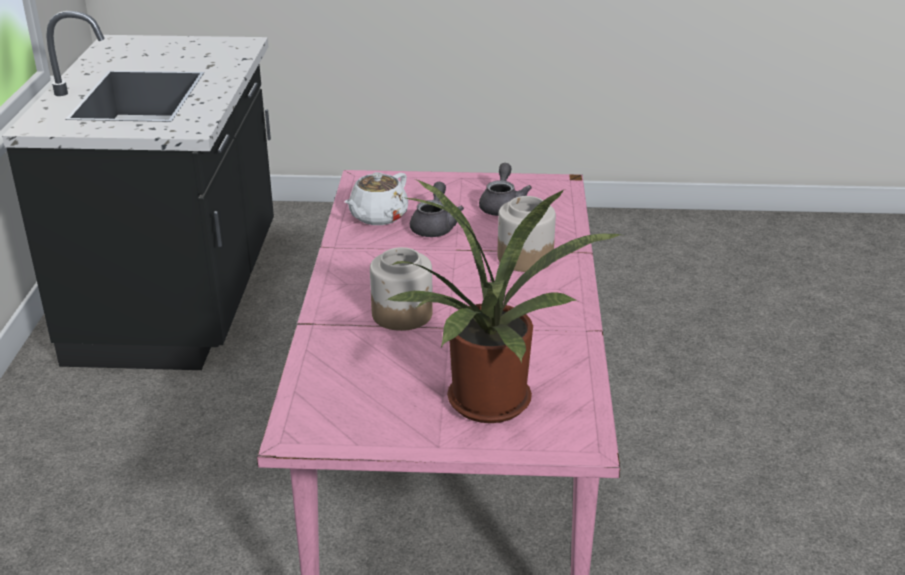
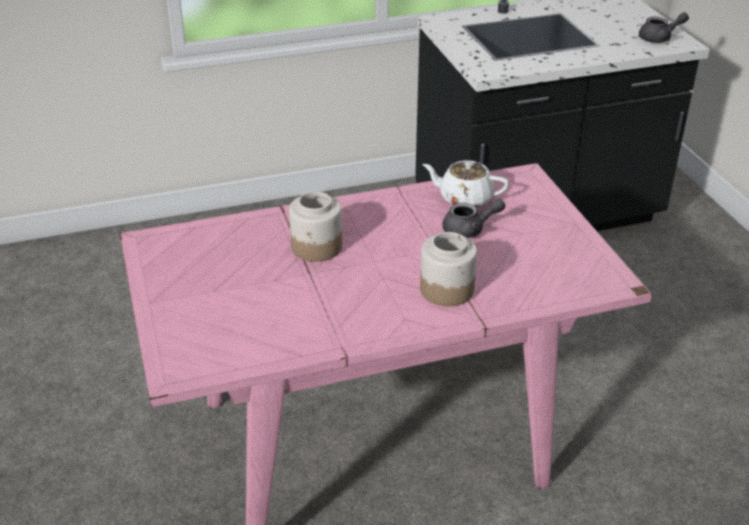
camera: 70 degrees right, 5 degrees up
potted plant [387,179,621,423] -> none
grey teapot [479,163,532,216] -> grey teapot moved to [639,12,689,43]

